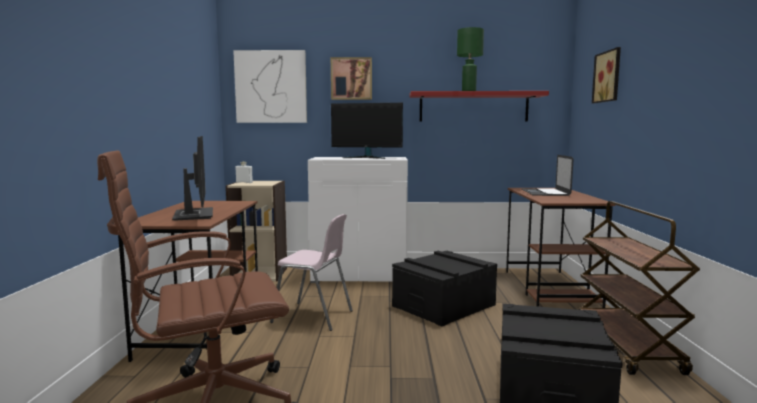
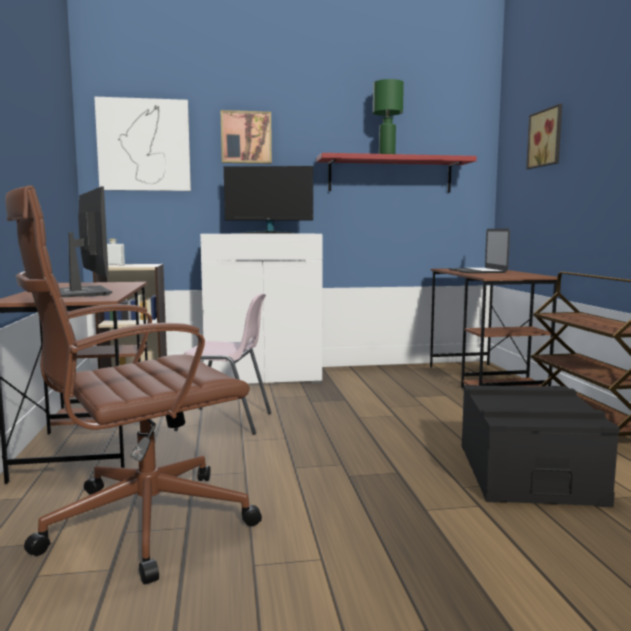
camera: 10 degrees left, 0 degrees up
black storage box [392,251,497,326] -> none

